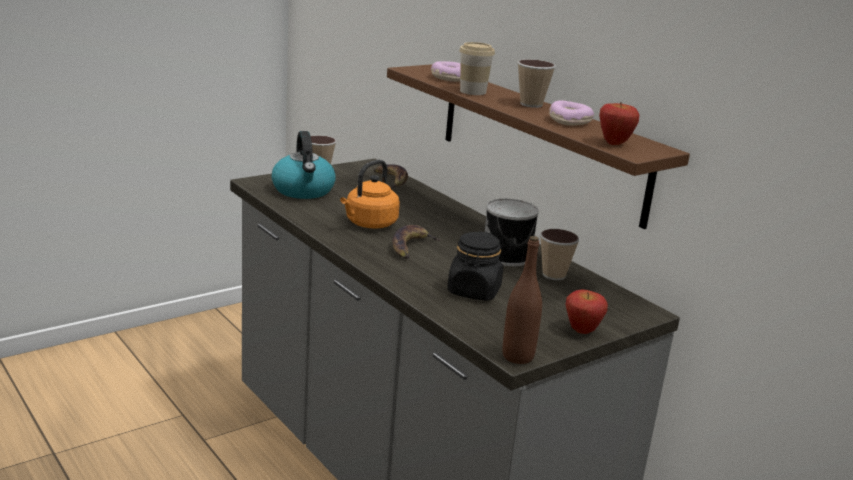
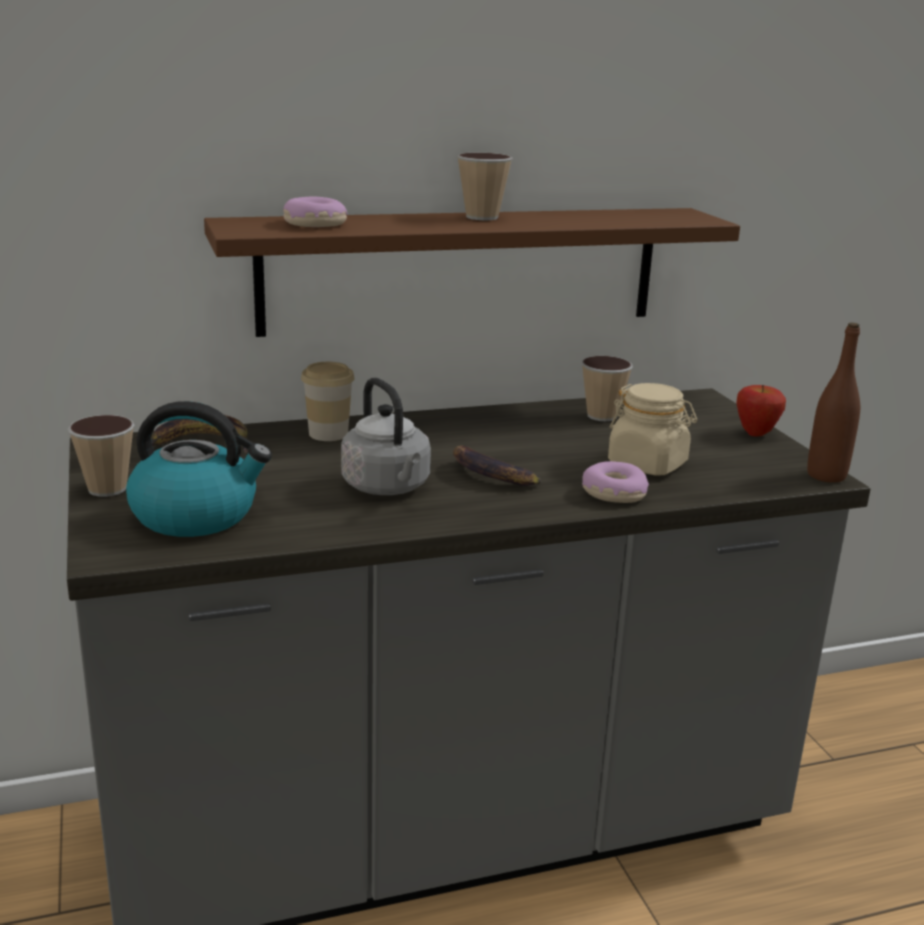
camera: 70 degrees left, 0 degrees up
orange kettle [340,160,400,228] -> grey kettle [341,378,431,495]
black jar [447,231,503,301] -> beige jar [608,383,697,476]
cup [459,42,495,95] -> cup moved to [301,362,355,441]
can [484,199,539,266] -> none
donut [549,100,594,126] -> donut moved to [582,461,649,503]
apple [599,102,639,145] -> none

